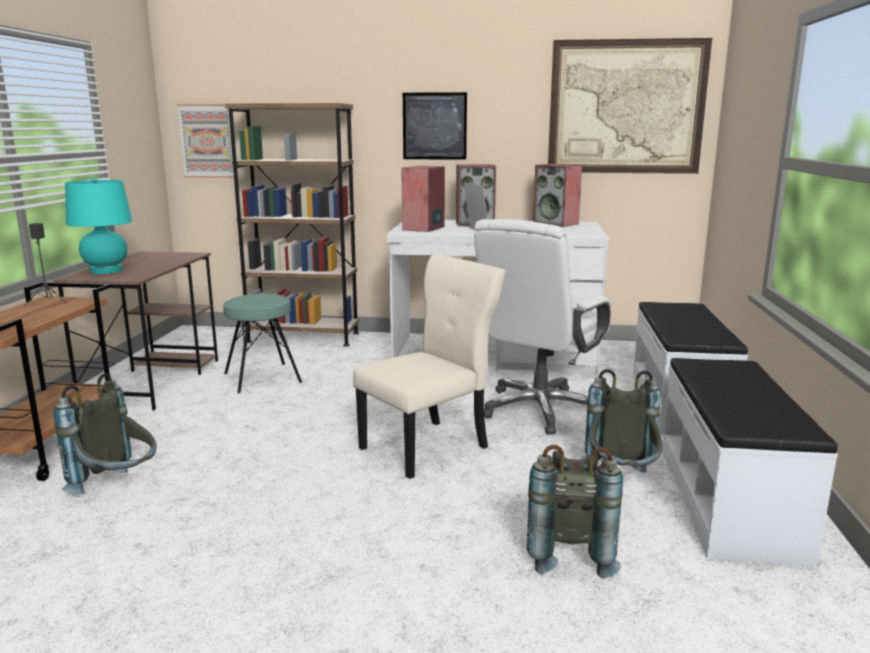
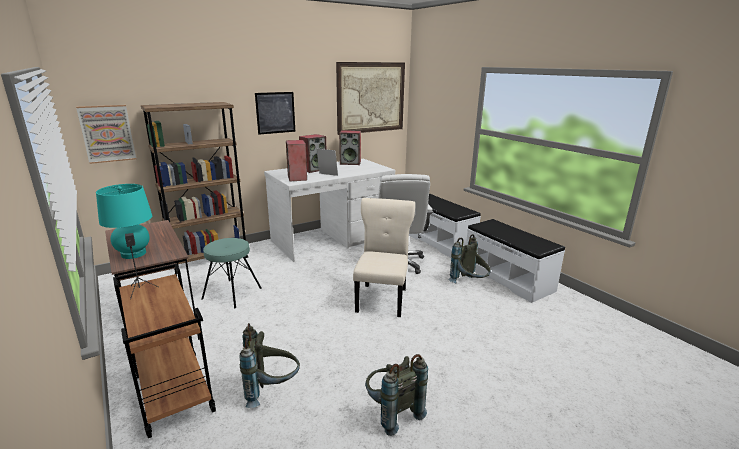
camera: 40 degrees left, 5 degrees up
grey backpack [527,445,623,578] -> grey backpack moved to [365,354,428,436]

